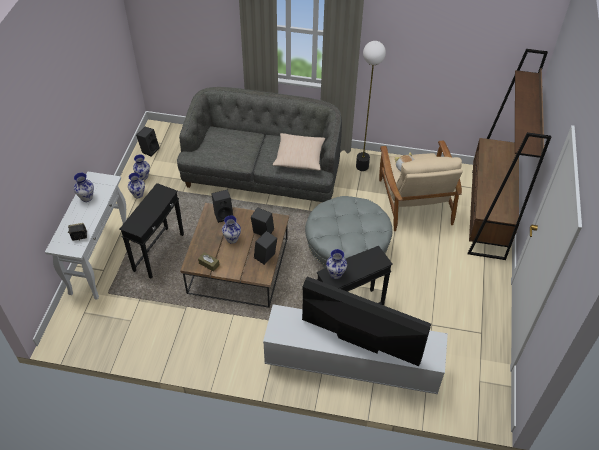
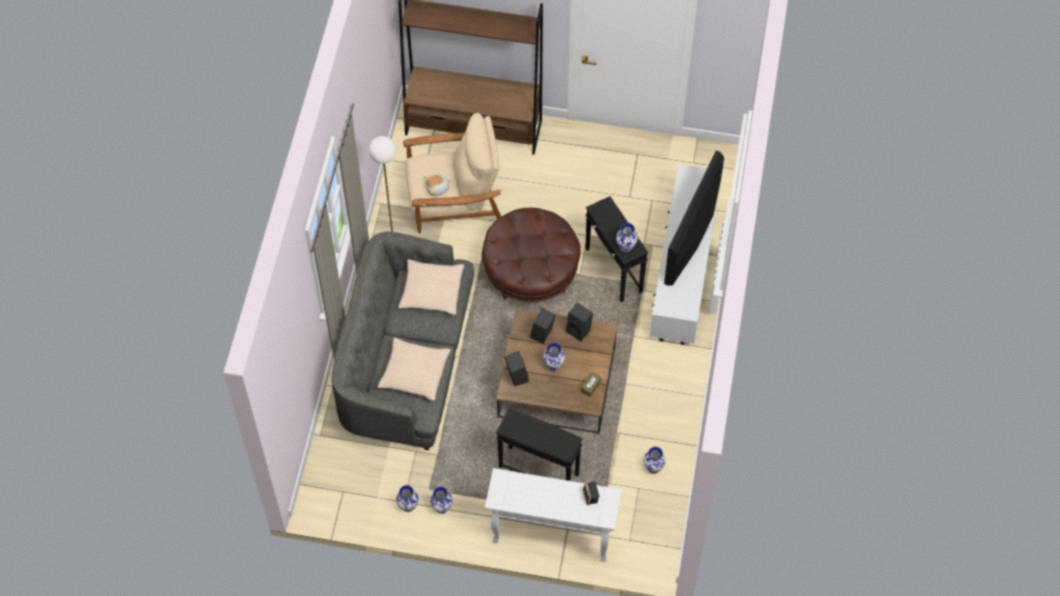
camera: 90 degrees left, 10 degrees up
vase [74,173,94,202] -> vase moved to [644,447,666,474]
black speaker [136,127,159,157] -> none
grey ottoman [305,196,393,268] -> brown ottoman [482,208,581,302]
none -> beige pillow [377,337,451,401]

